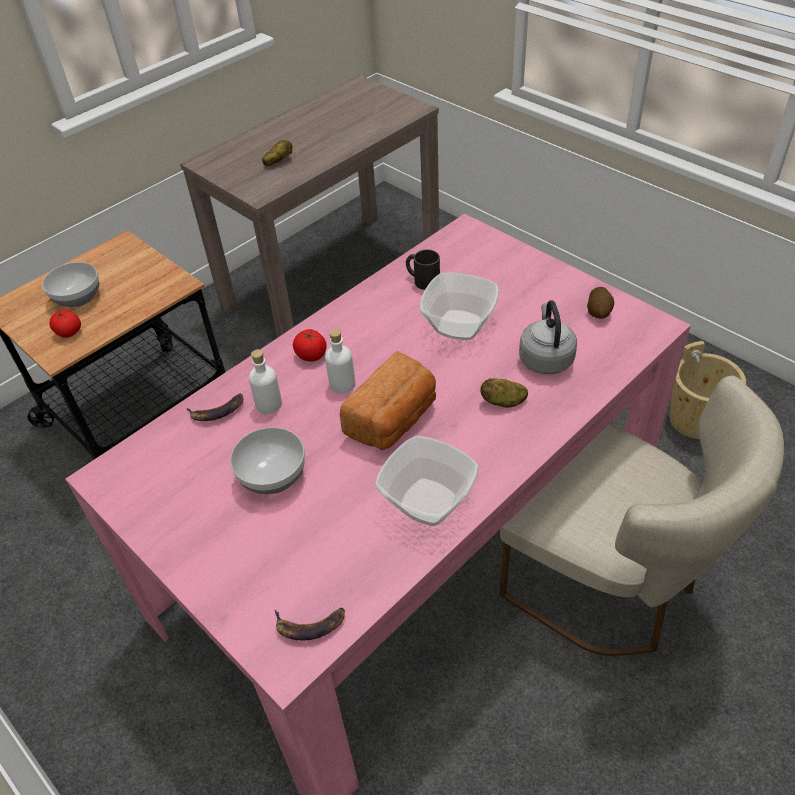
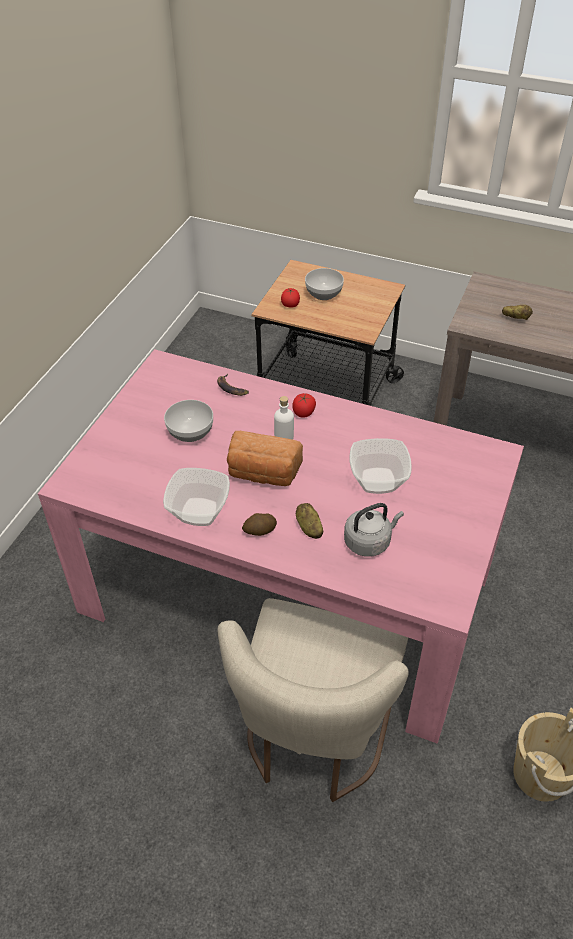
camera: 65 degrees right, 0 degrees up
white bottle [249,349,282,414] -> none
banana [275,608,345,641] -> none
black mug [406,249,440,290] -> none
potato [587,287,614,319] -> potato moved to [242,513,277,536]

